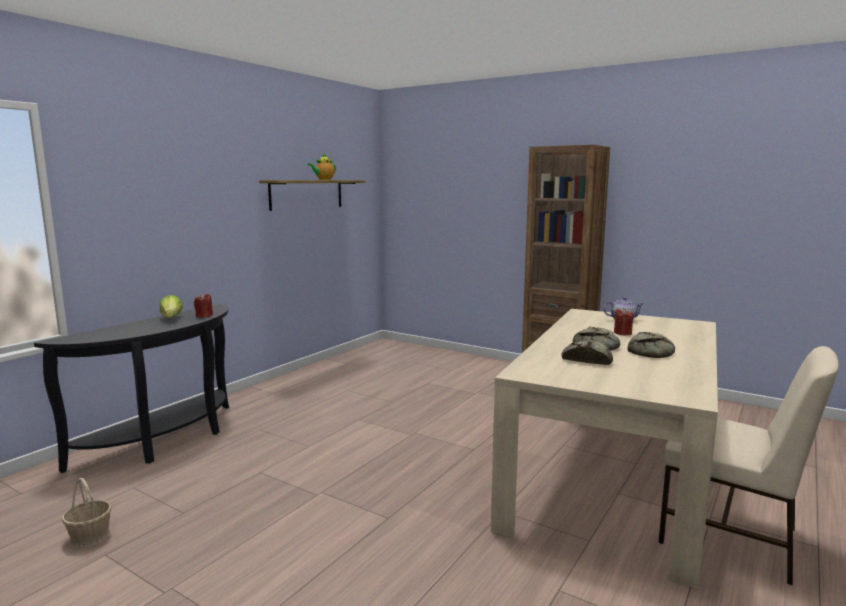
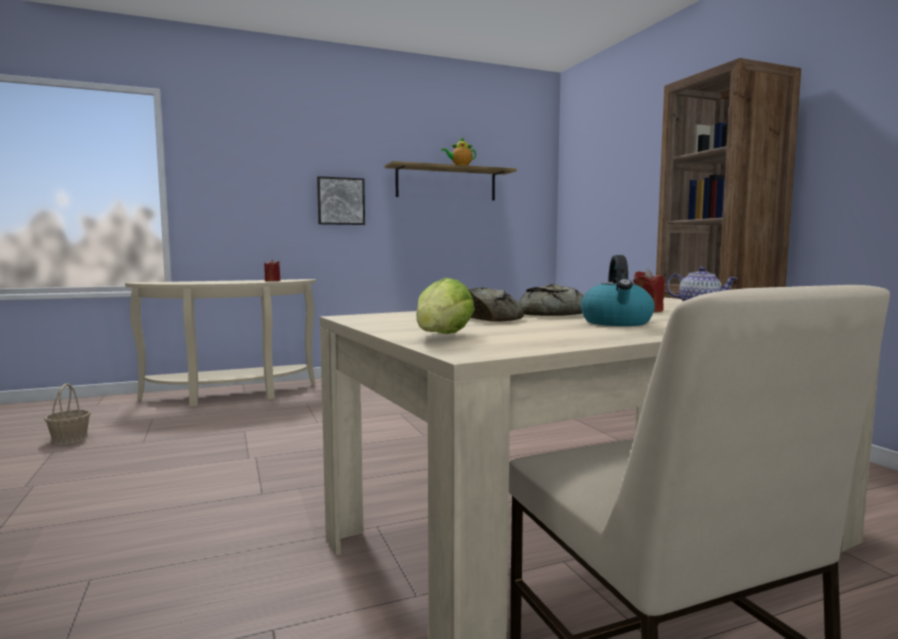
camera: 35 degrees right, 5 degrees down
black console table [34,304,229,473] -> beige console table [125,279,316,407]
lettuce [160,295,183,318] -> lettuce moved to [416,278,475,334]
bread [627,332,675,358] -> kettle [581,255,655,326]
none -> picture [317,176,365,225]

